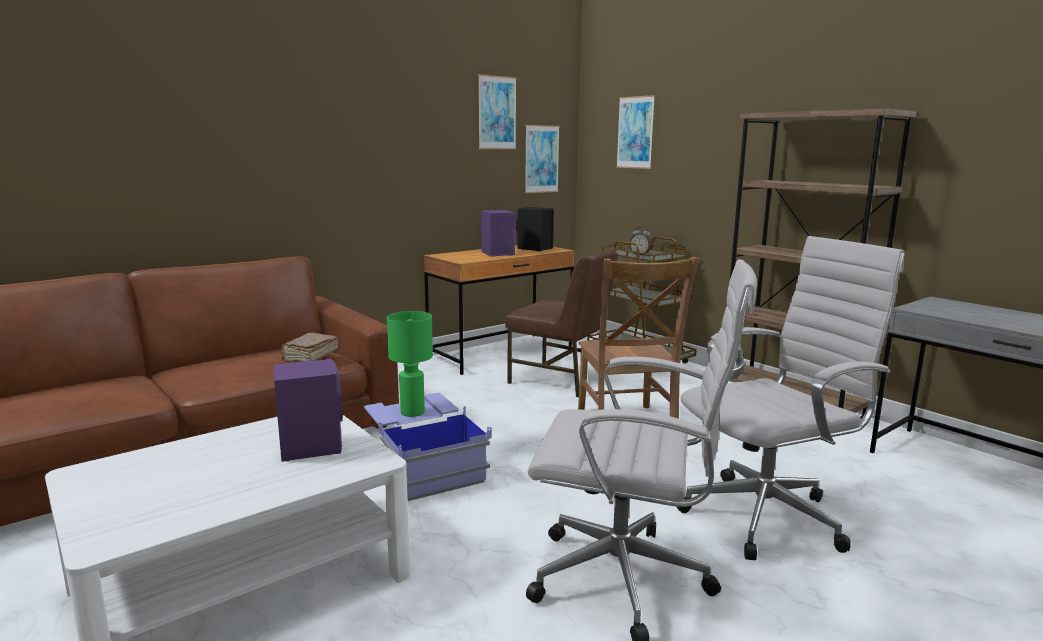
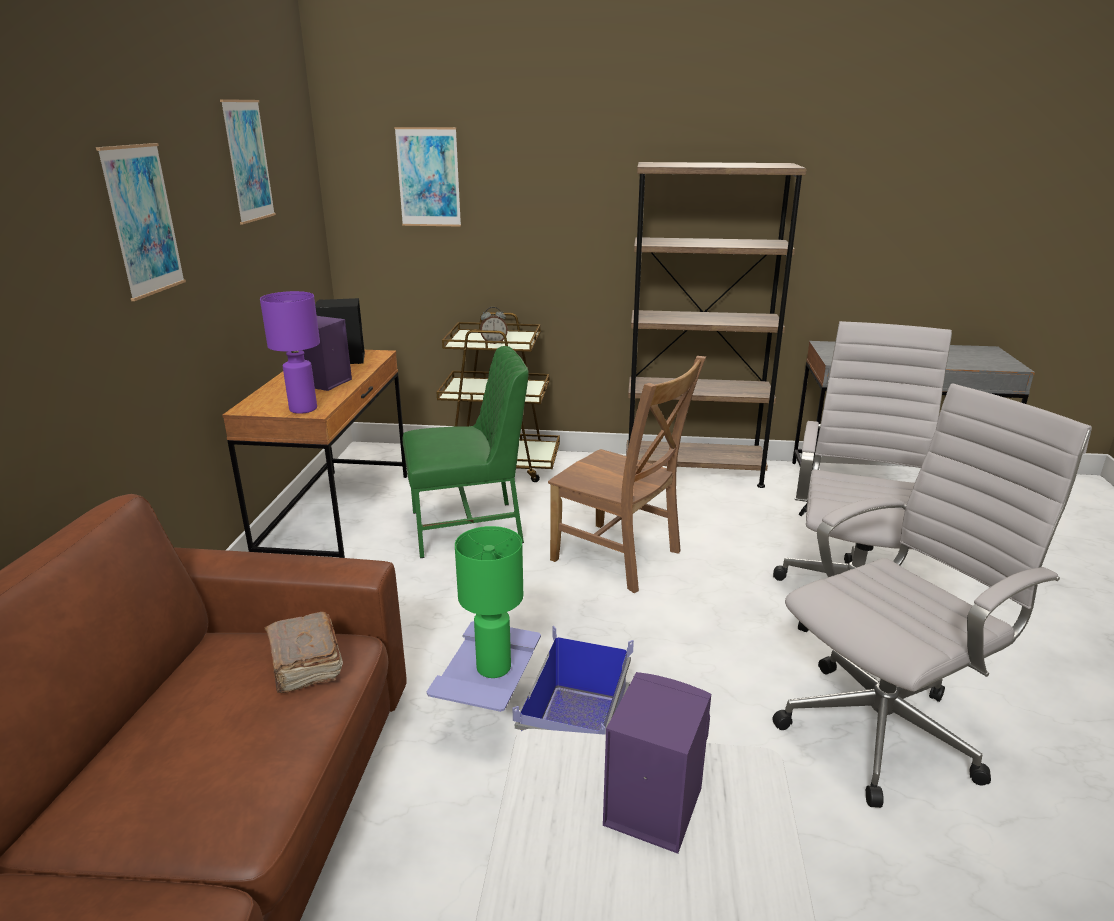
camera: 45 degrees left, 10 degrees up
brown chair [505,247,617,397] -> green chair [403,346,529,558]
picture [525,125,560,193] -> picture moved to [96,143,186,301]
none -> purple table lamp [260,291,320,414]

